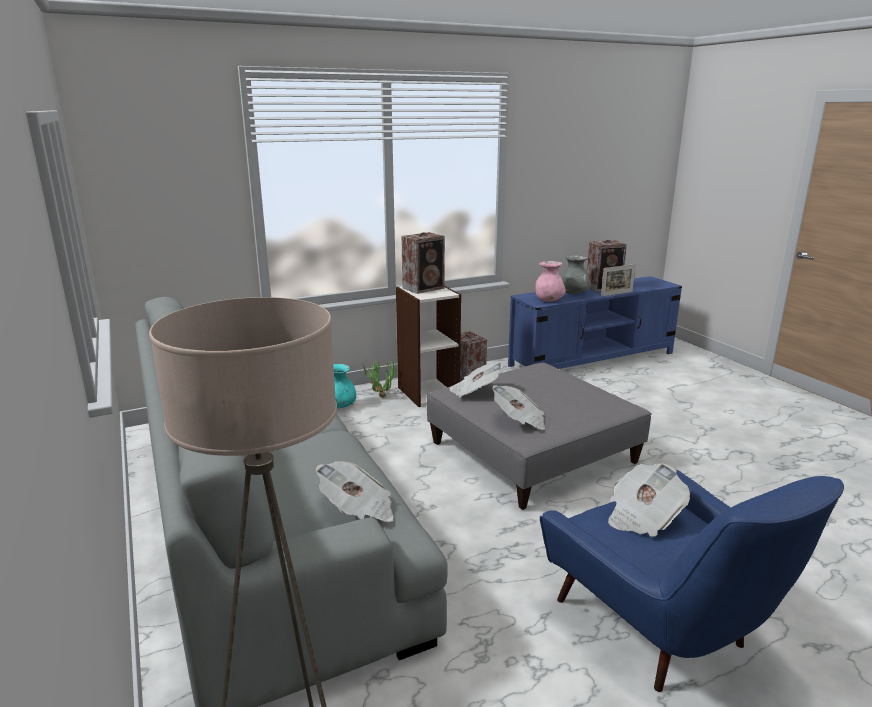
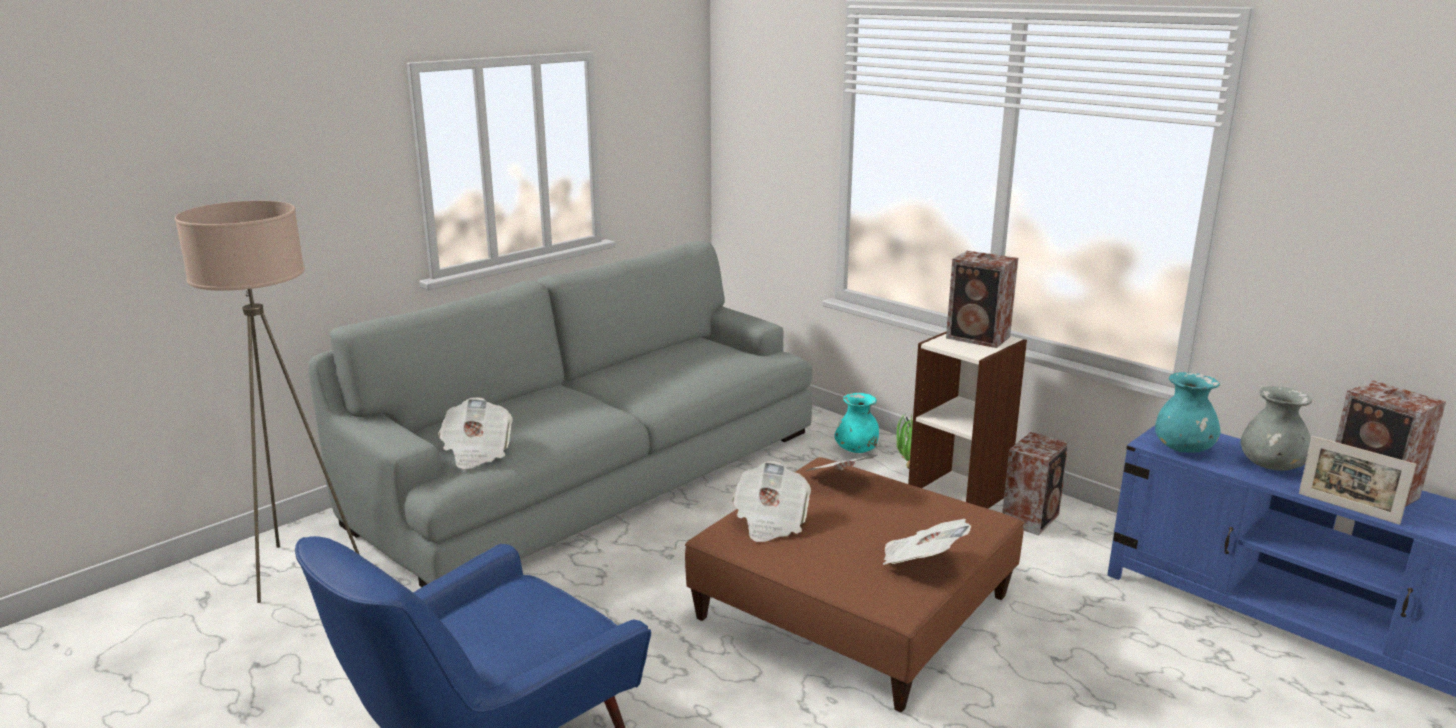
camera: 70 degrees right, 0 degrees up
grey ottoman [427,363,652,510] -> brown ottoman [685,457,1024,713]
pink vase [535,261,566,302] -> turquoise vase [1155,372,1220,453]
newspaper [608,463,690,537] -> newspaper moved to [883,519,971,565]

